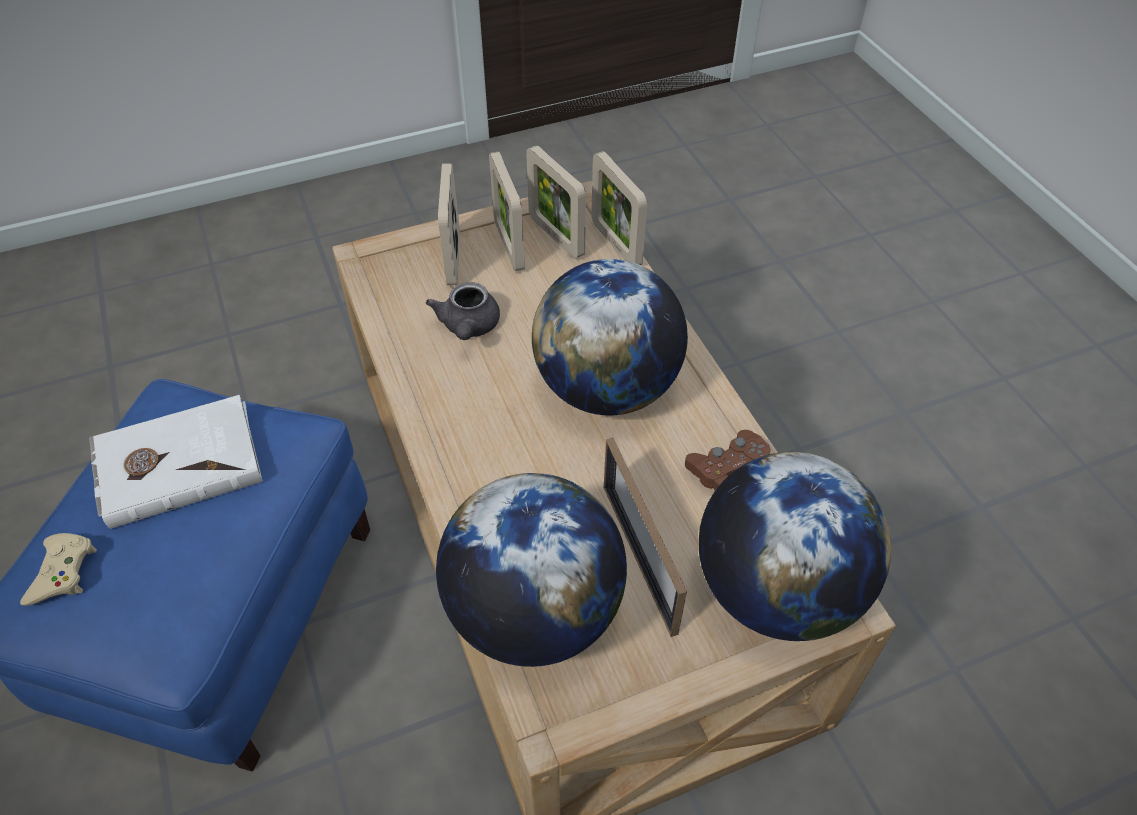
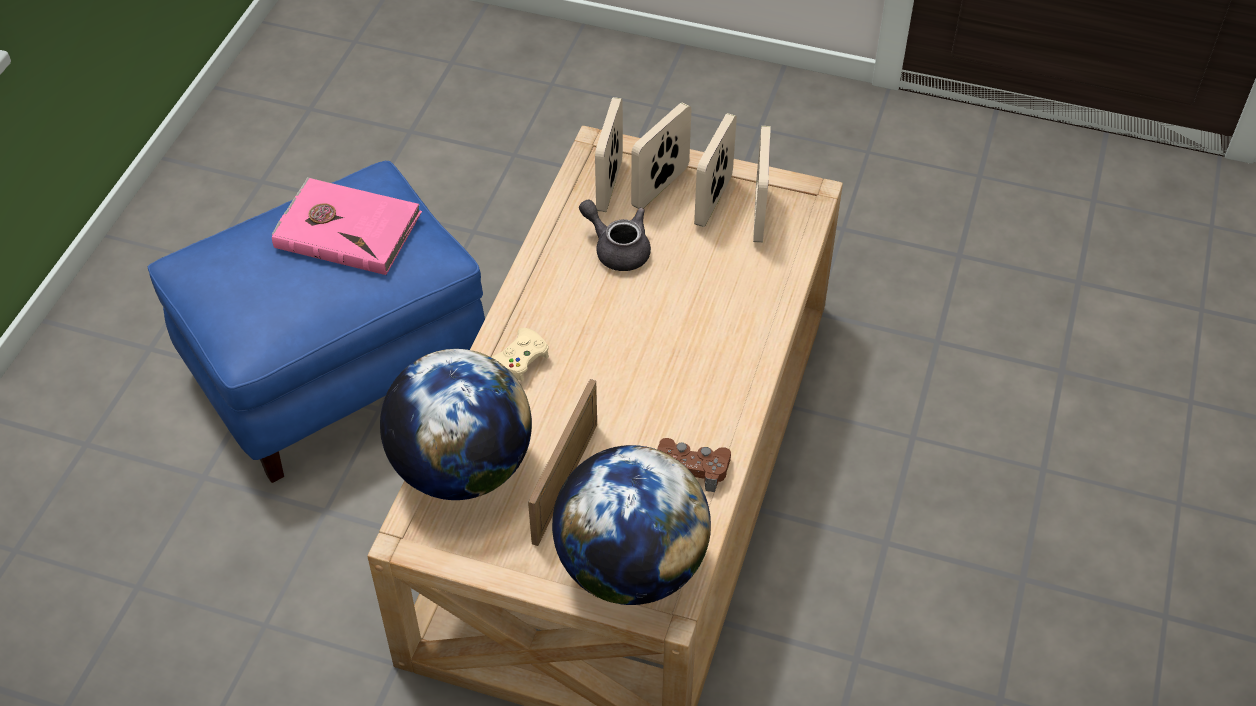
camera: 40 degrees right, 0 degrees up
beige game controller [20,533,97,606] -> beige game controller moved to [492,328,549,381]
white book [89,395,263,529] -> pink book [272,177,422,275]
grey teapot [426,282,500,340] -> grey teapot turned 90 degrees clockwise [579,200,651,271]
globe [532,259,688,415] -> none
picture frame [591,151,647,265] -> picture frame moved to [595,97,623,212]

